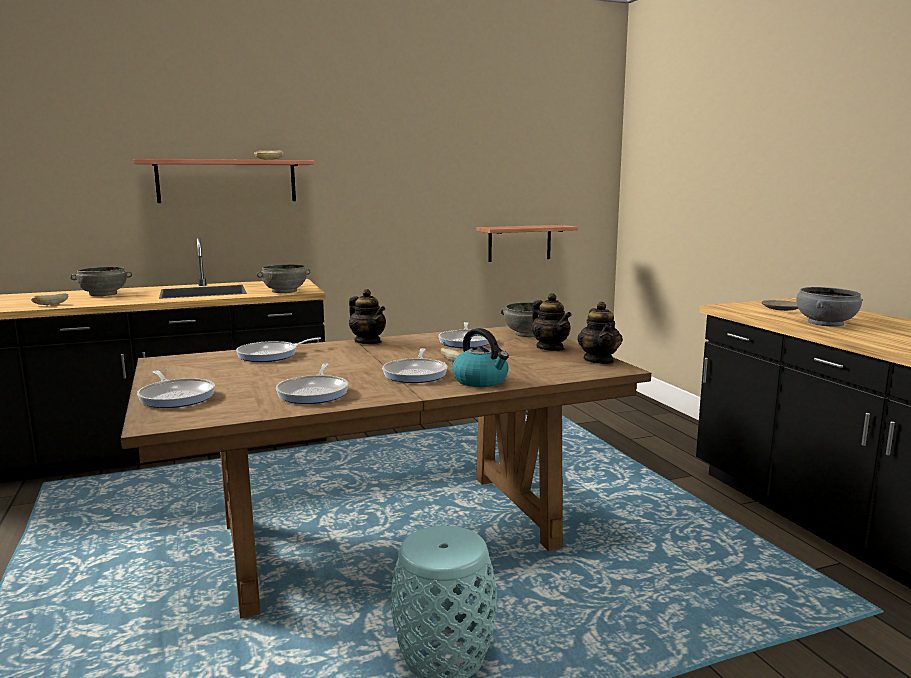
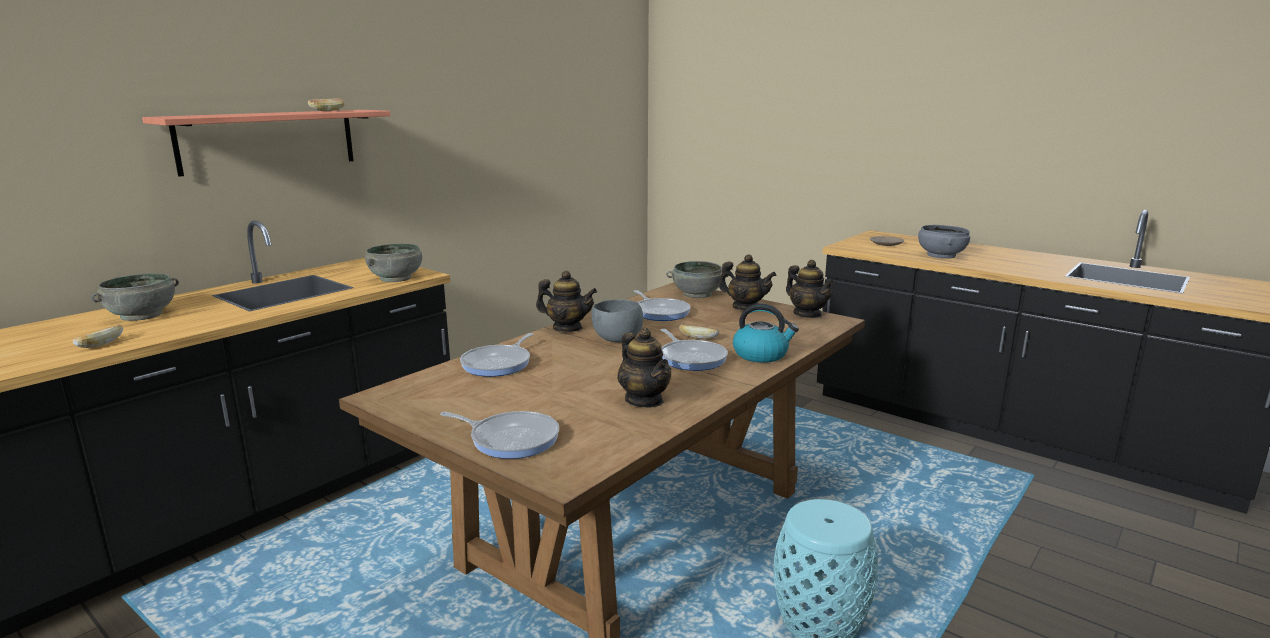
camera: 30 degrees left, 5 degrees up
frying pan [276,364,349,404] -> teapot [618,328,671,407]
shelf [477,225,578,262] -> none
none -> grey bowl [591,299,643,343]

